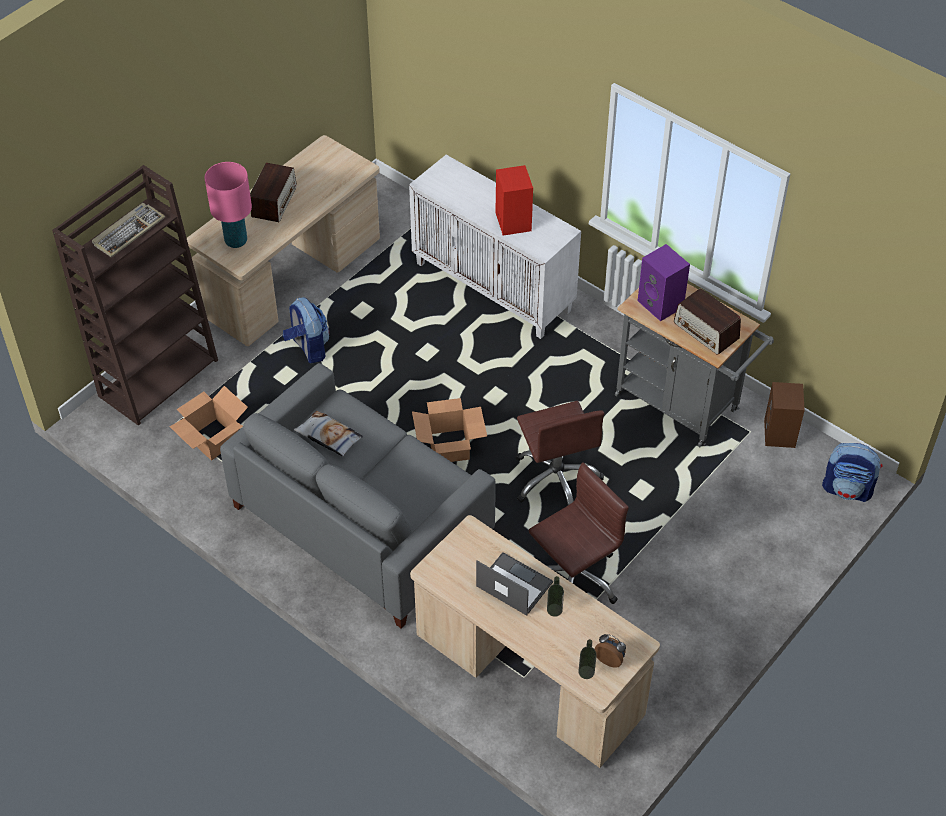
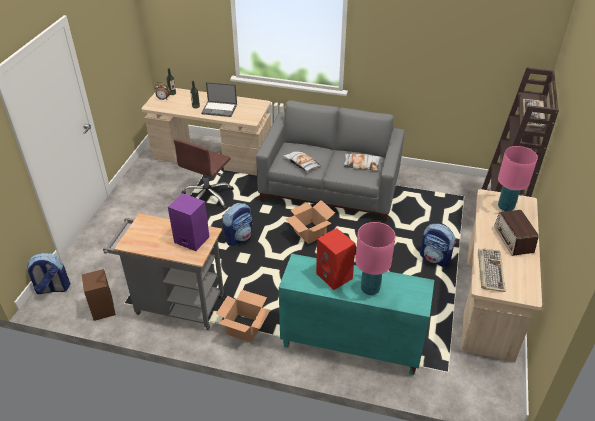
camera: 155 degrees right, 10 degrees down
cardboard box [170,386,248,461] -> cardboard box moved to [216,290,270,343]
white cabinet [409,155,581,339] -> turquoise cabinet [279,254,434,375]
brown office chair [516,401,604,505] -> backpack [222,203,253,246]
radio [674,288,741,355] -> none
none -> pillow [283,150,321,172]
none -> pink table lamp [355,222,396,295]
none -> keyboard [478,248,506,292]

